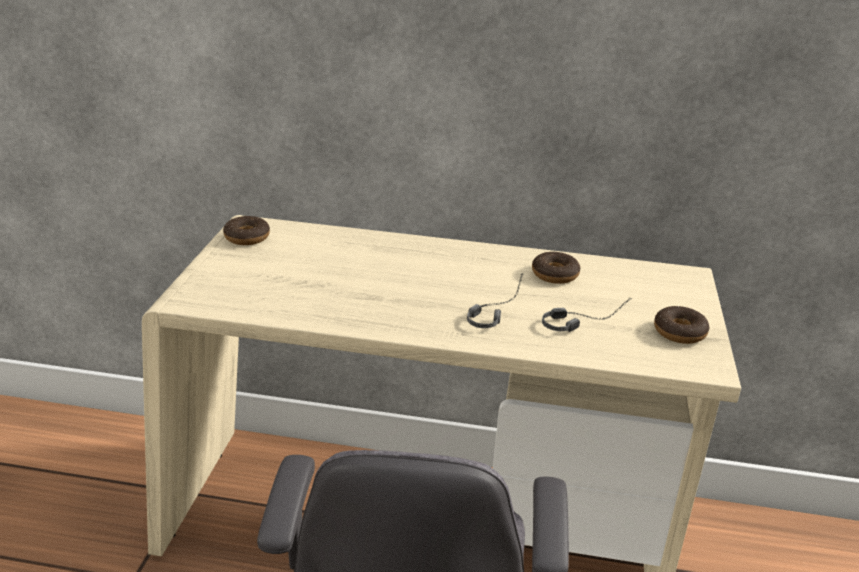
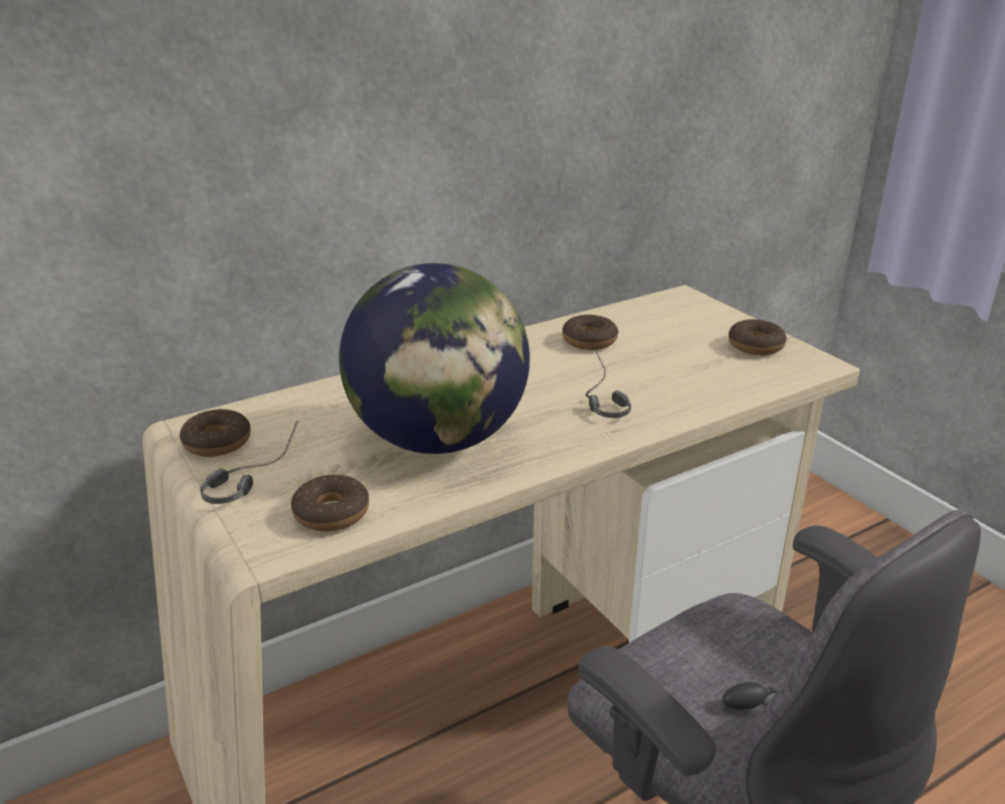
camera: 40 degrees left, 0 degrees up
headphones [542,298,632,332] -> headphones moved to [200,421,299,504]
none -> donut [291,474,369,531]
none -> globe [339,263,530,454]

